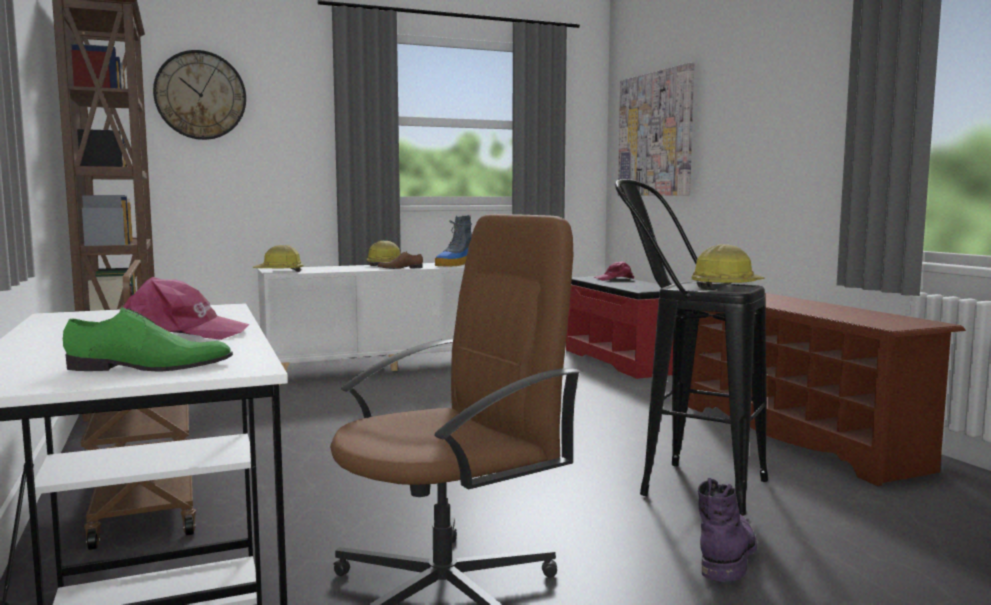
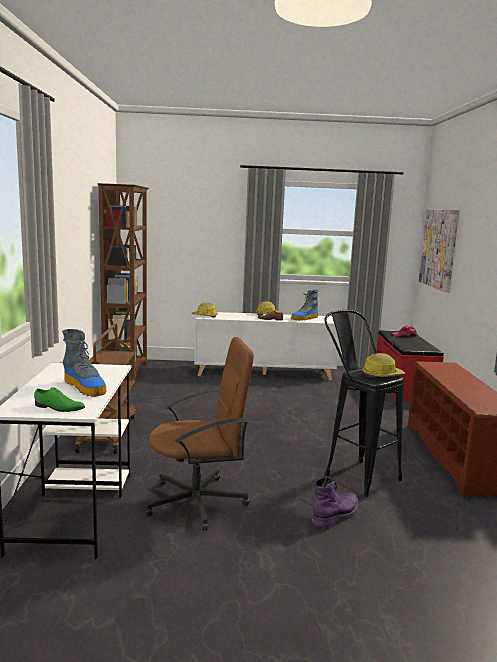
camera: 20 degrees right, 5 degrees up
pink cap [123,277,249,340] -> boot [62,329,106,397]
wall clock [153,50,246,140] -> none

